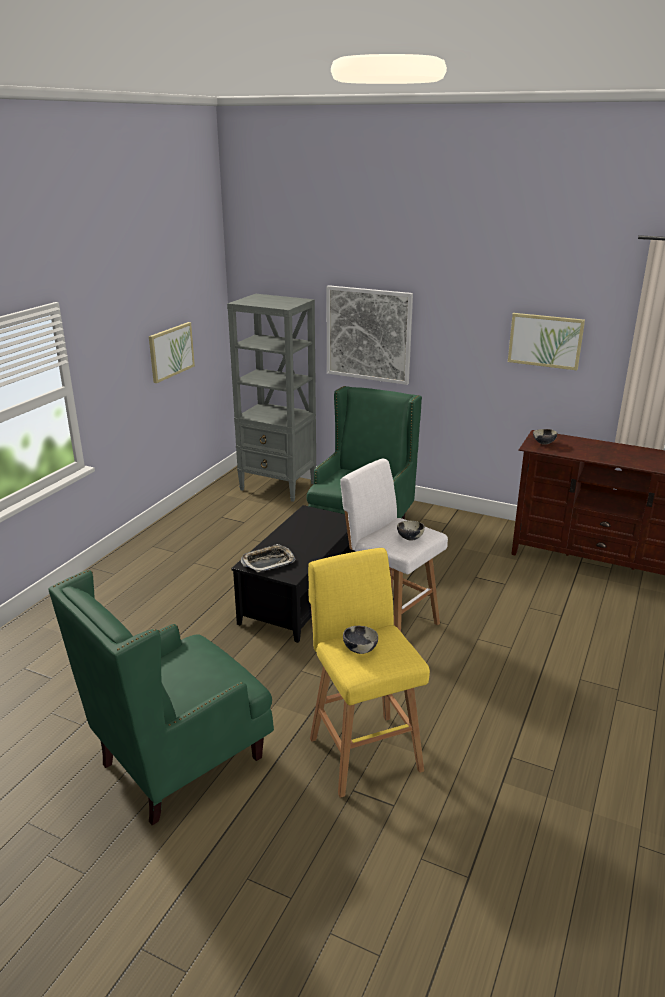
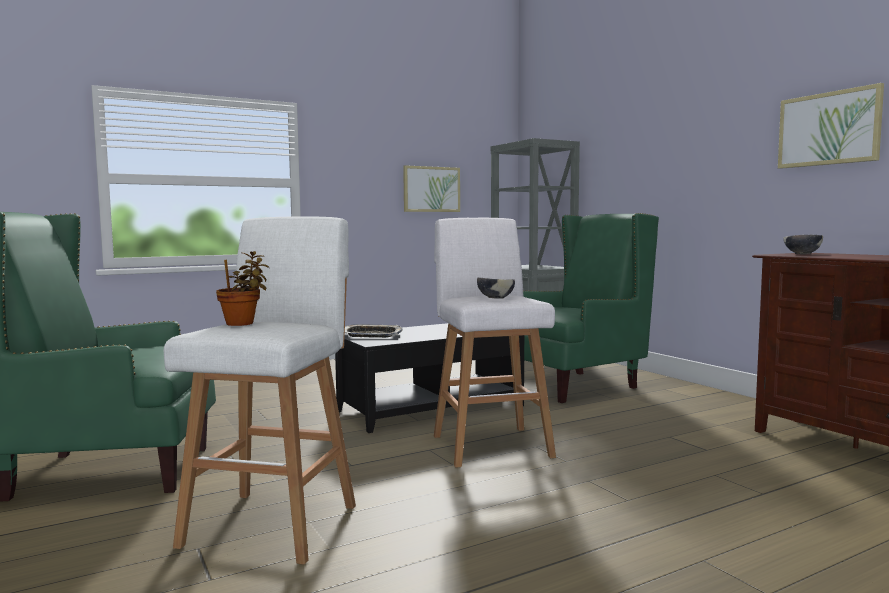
camera: 35 degrees right, 20 degrees down
yellow stool [308,548,430,798] -> white stool [164,216,356,565]
picture [327,285,413,385] -> none
bowl [343,626,378,654] -> potted plant [216,251,270,326]

